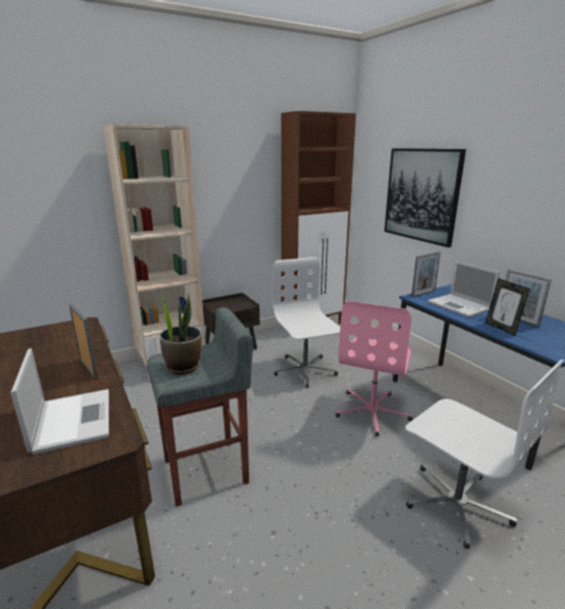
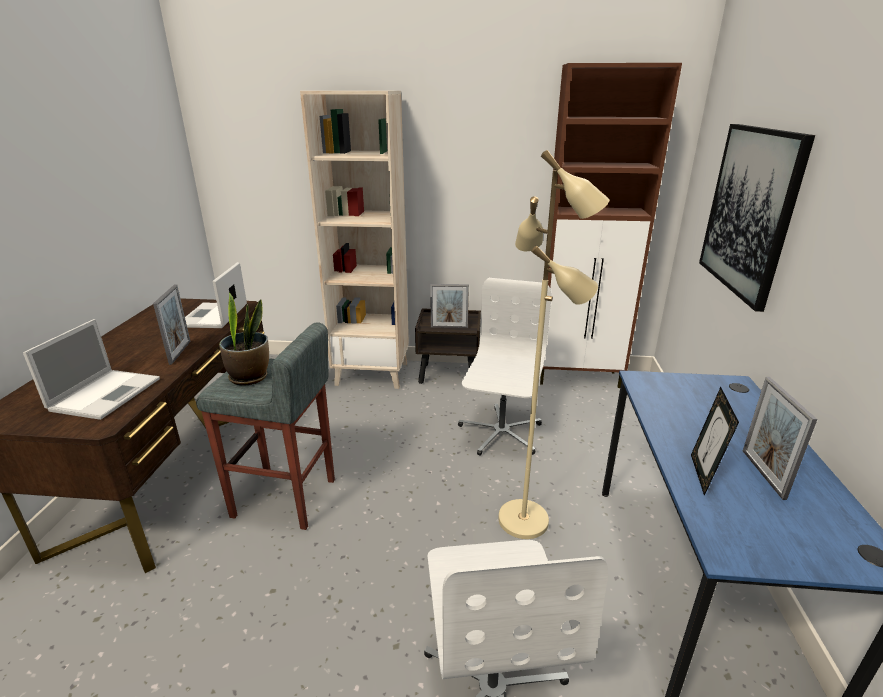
camera: 35 degrees right, 5 degrees up
pink office chair [335,301,413,436] -> beige floor lamp [498,150,609,539]
picture frame [411,252,441,297] -> picture frame moved to [430,284,469,328]
laptop [428,261,500,317] -> laptop moved to [185,262,247,328]

